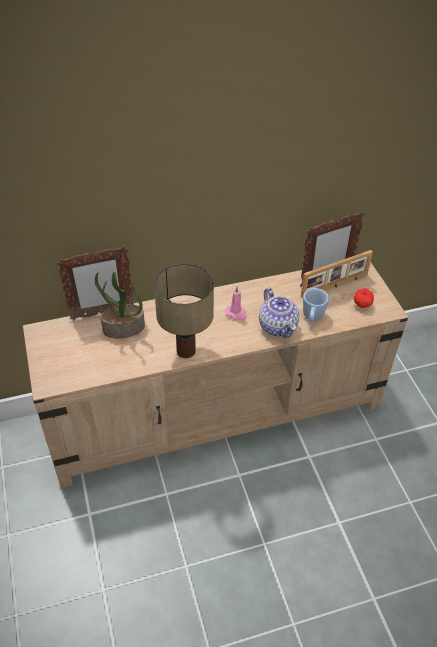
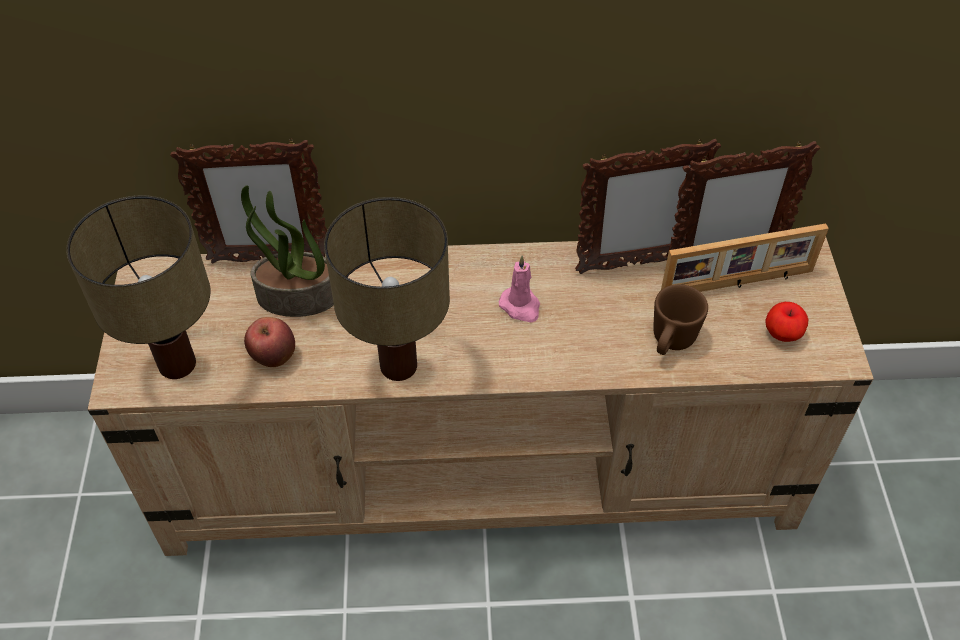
camera: 15 degrees right, 5 degrees up
teapot [259,288,299,338] -> none
blue mug [303,288,329,323] -> brown mug [653,284,708,355]
none -> table lamp [66,195,211,379]
none -> apple [244,317,295,367]
none -> picture frame [575,139,721,274]

